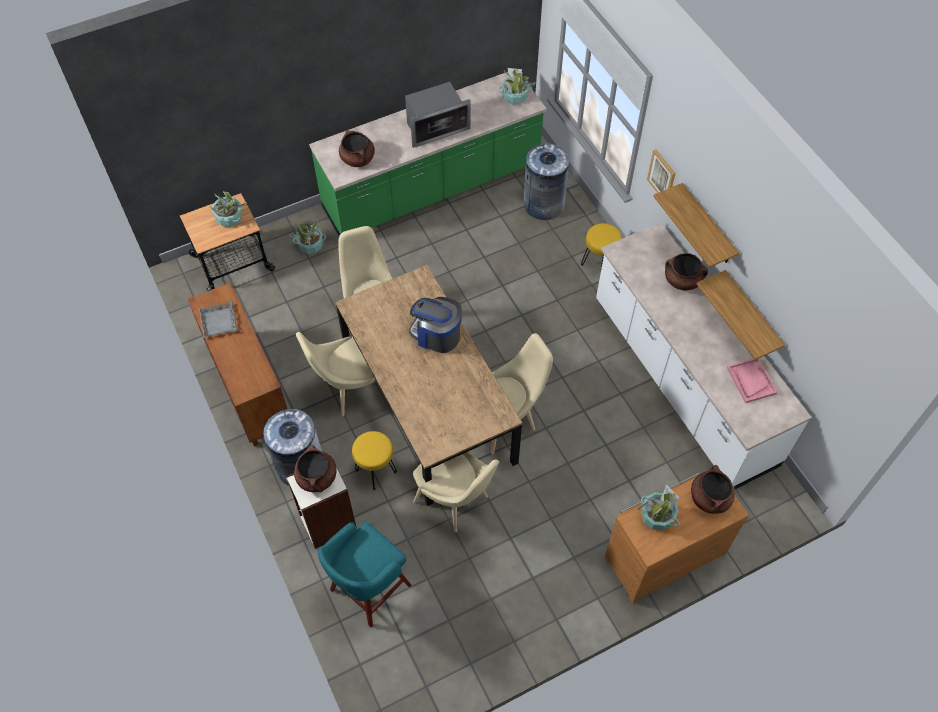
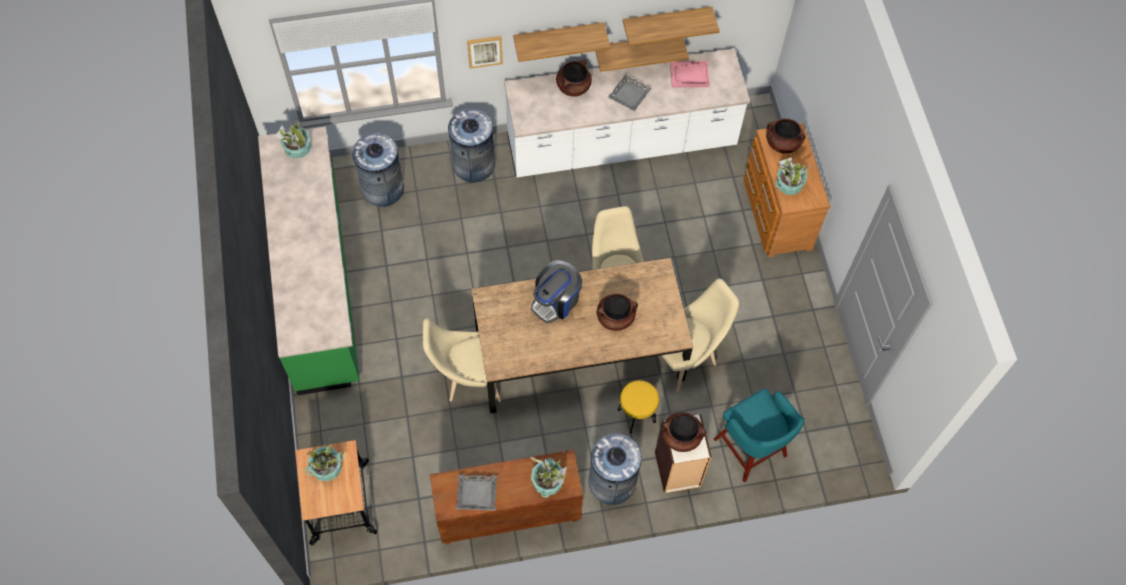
camera: 75 degrees left, 5 degrees up
potted plant [289,222,326,254] -> potted plant moved to [530,457,567,497]
beige chair [296,332,376,416] -> none
brown cooking pot [339,130,375,167] -> brown cooking pot moved to [596,294,638,331]
microwave [405,82,471,148] -> none
yellow stool [581,223,622,279] -> grey trash can [448,109,495,182]
none -> grey tray [608,74,651,111]
none -> shelf [623,6,720,46]

